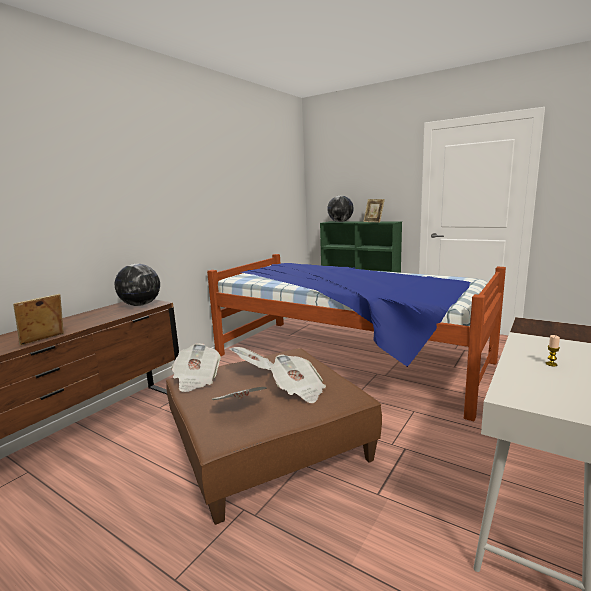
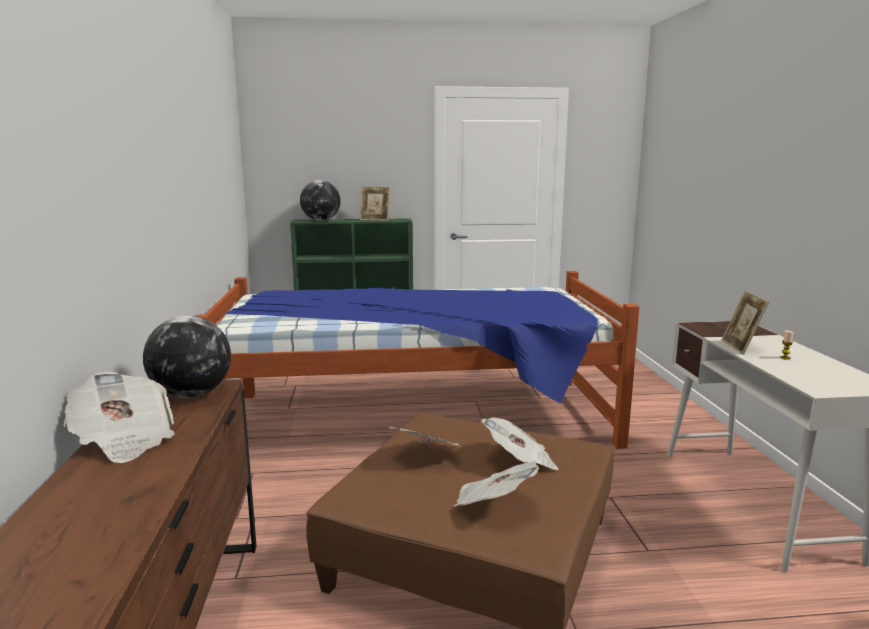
camera: 40 degrees left, 0 degrees up
picture frame [13,294,64,345] -> picture frame moved to [722,290,769,355]
newspaper [171,343,221,392] -> newspaper moved to [64,371,175,463]

